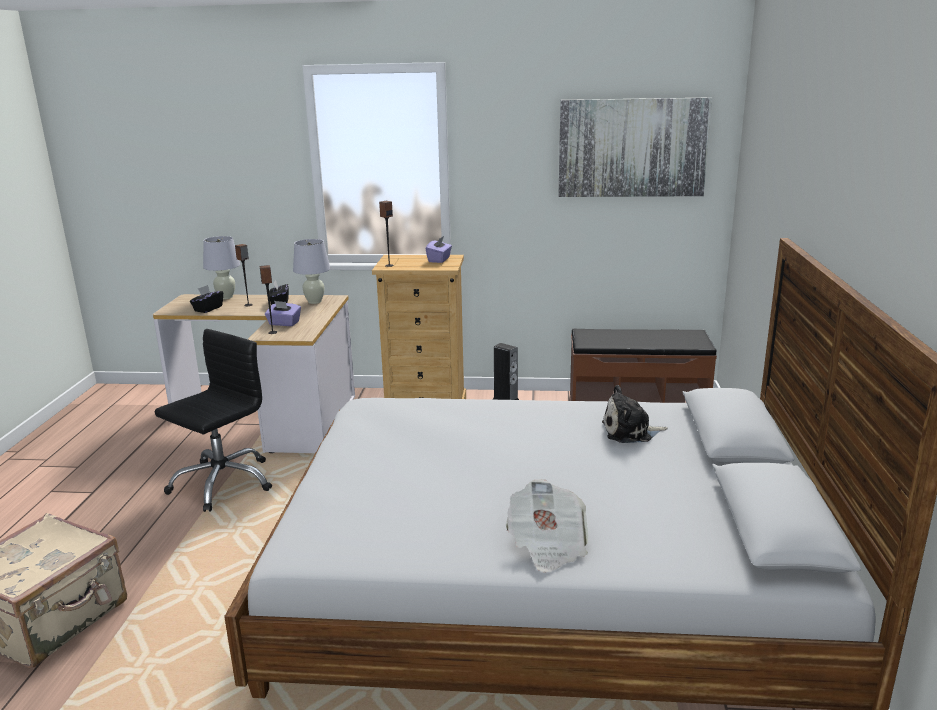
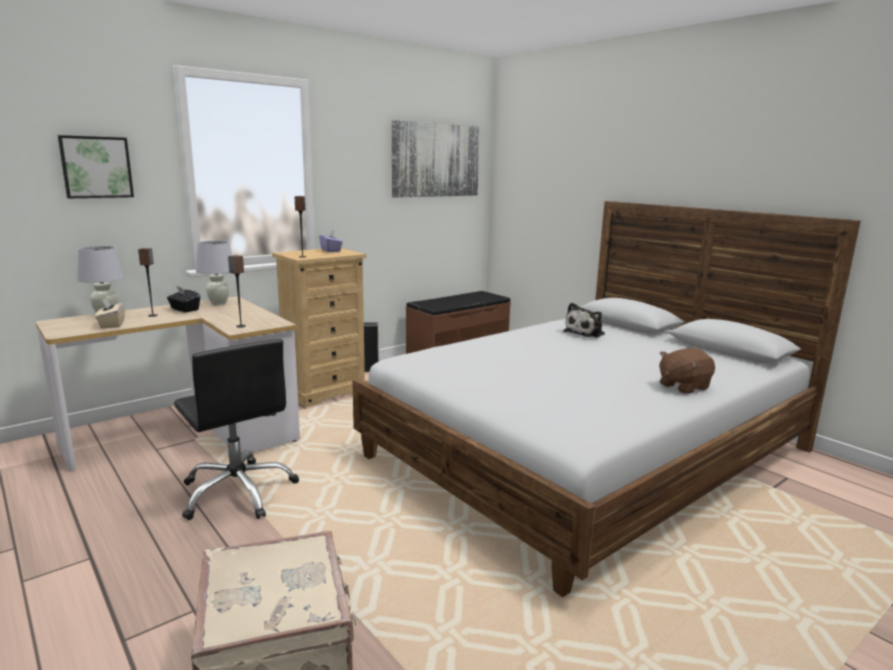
camera: 45 degrees left, 5 degrees down
black office chair [155,329,272,512] -> black office chair turned 150 degrees clockwise [174,339,299,520]
black tissue box [190,285,223,313] -> beige tissue box [95,298,125,328]
purple tissue box [265,301,301,326] -> none
newspaper [506,479,588,573] -> brown plush toy [659,348,715,394]
none -> picture [58,135,134,198]

